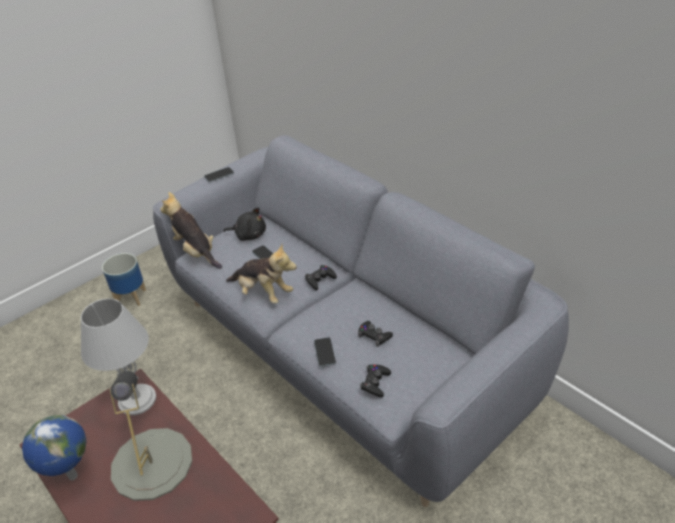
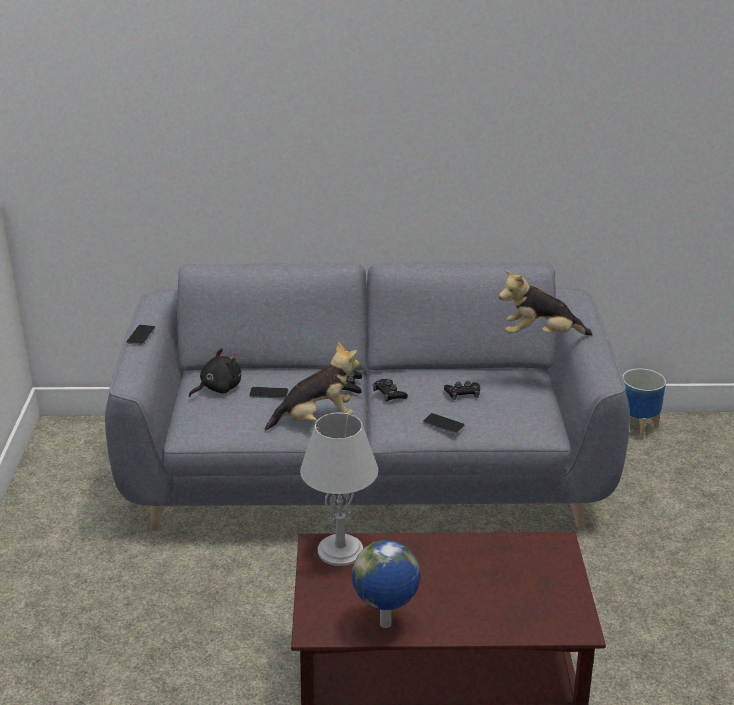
camera: 50 degrees left, 10 degrees down
planter [102,253,146,306] -> planter moved to [623,368,666,440]
grey table lamp [109,371,192,501] -> none
plush toy [160,192,222,269] -> plush toy moved to [499,270,592,335]
black game controller [360,364,391,398] -> black game controller moved to [373,379,408,402]

